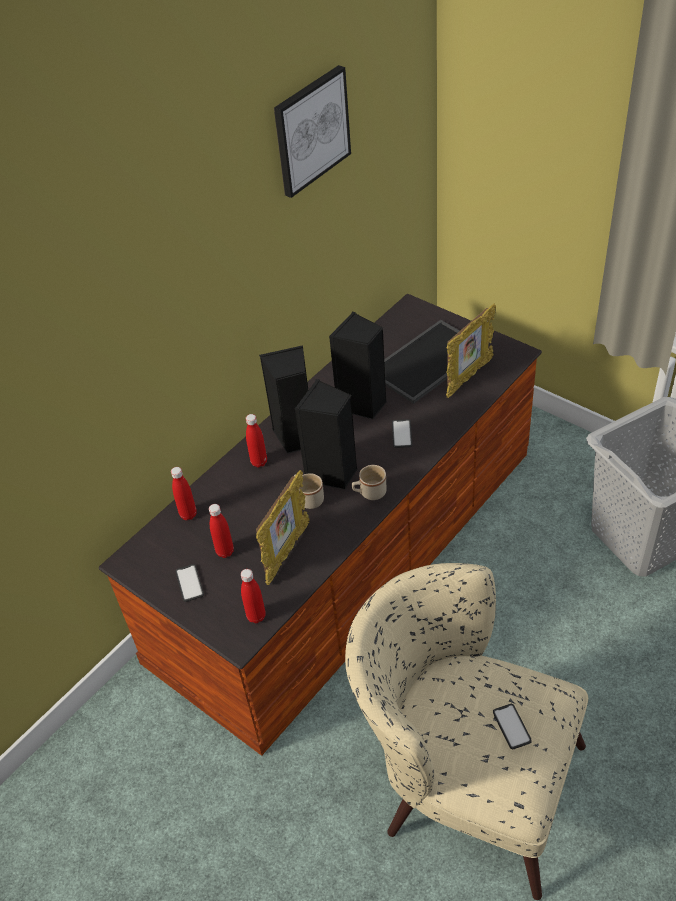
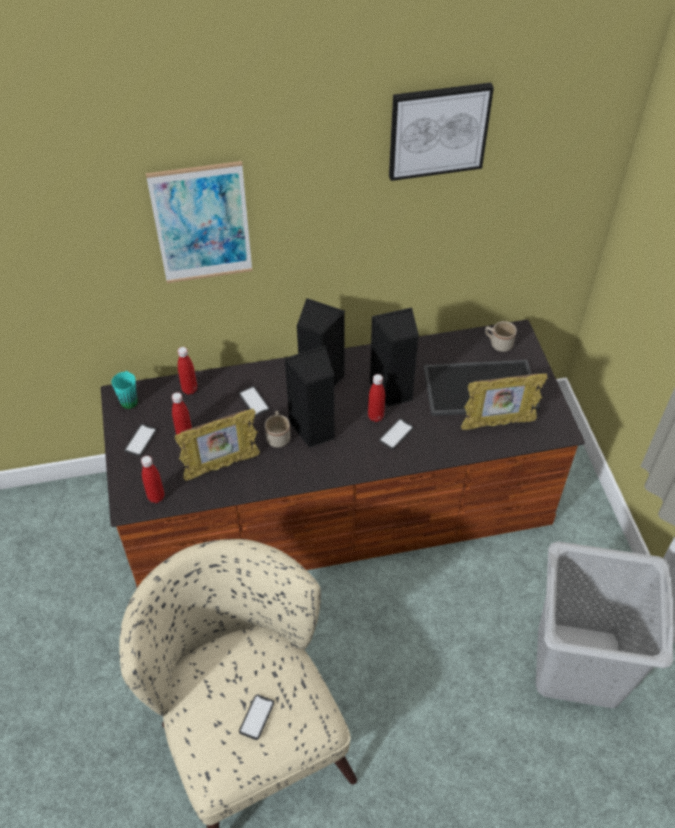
camera: 35 degrees right, 5 degrees up
red bottle [246,414,267,468] -> red bottle moved to [368,374,385,422]
beige mug [352,465,387,500] -> beige mug moved to [485,321,517,352]
none -> turquoise mug [112,371,138,409]
none -> picture [146,161,253,283]
none -> phone [239,386,270,416]

